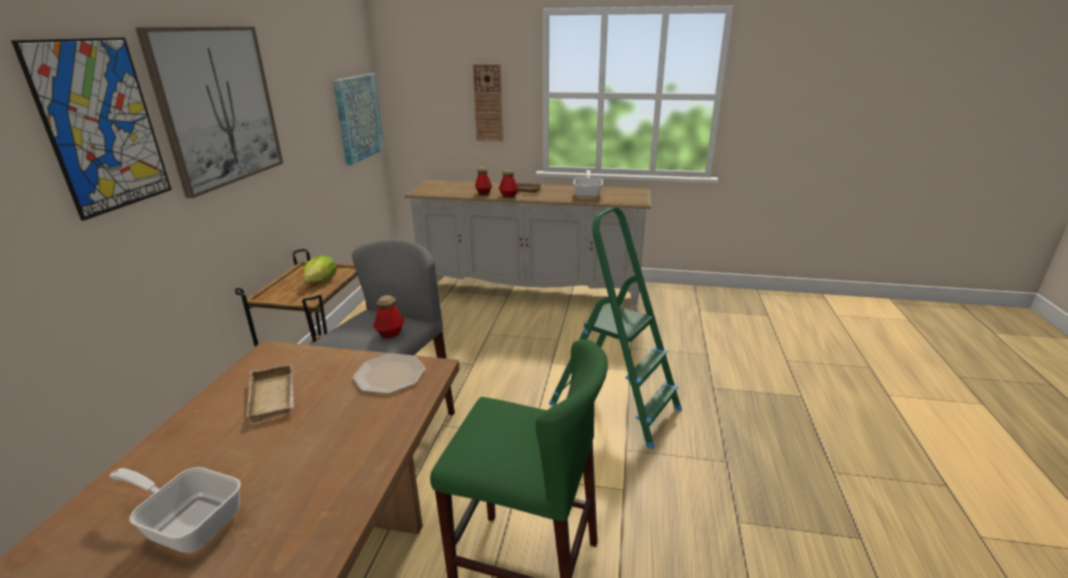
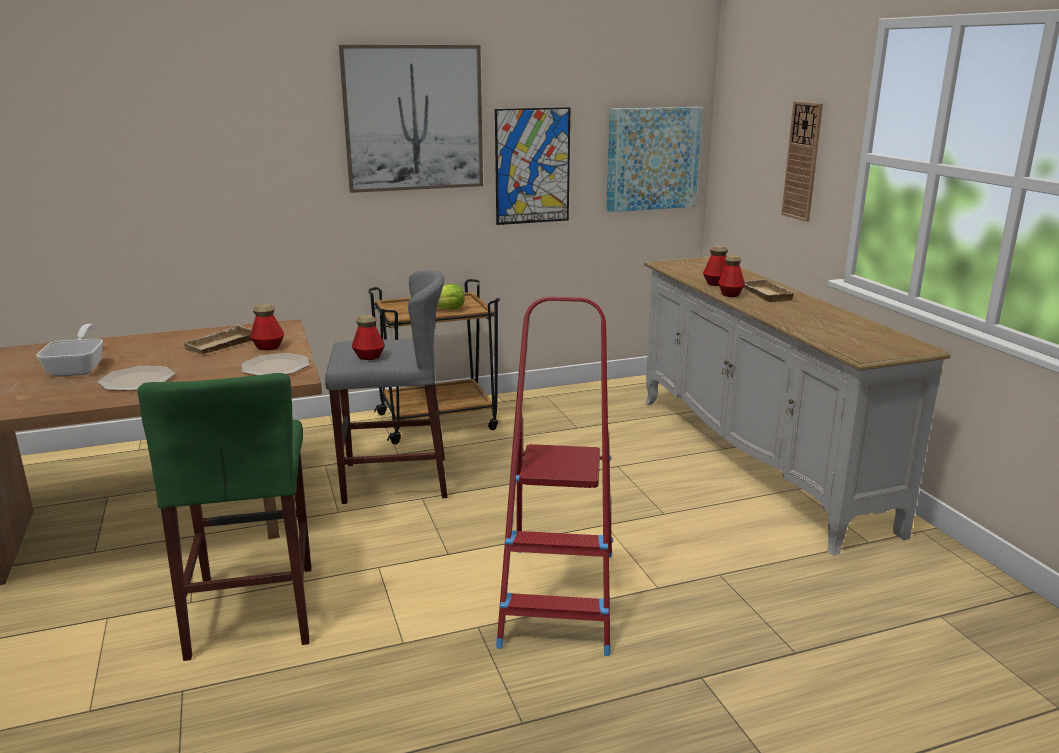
camera: 60 degrees right, 5 degrees down
picture [11,37,172,221] -> picture moved to [495,107,570,225]
green step ladder [549,207,682,449] -> red step ladder [496,297,613,656]
frying pan [573,170,603,197] -> none
none -> plate [98,366,175,391]
none -> bottle [250,304,284,350]

